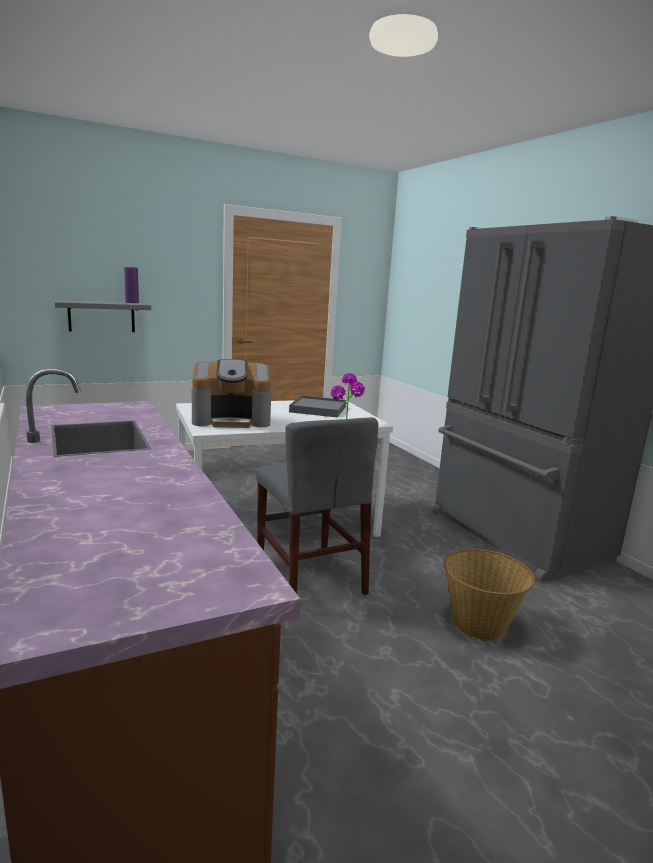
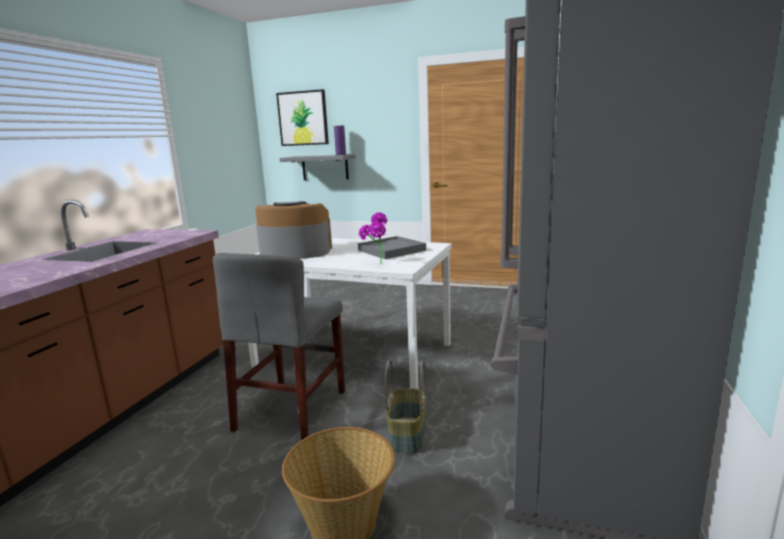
camera: 45 degrees right, 0 degrees up
coffee machine [192,359,271,428] -> coffee machine turned 150 degrees clockwise [255,201,332,259]
none -> picture [276,89,329,146]
none -> basket [385,360,426,454]

